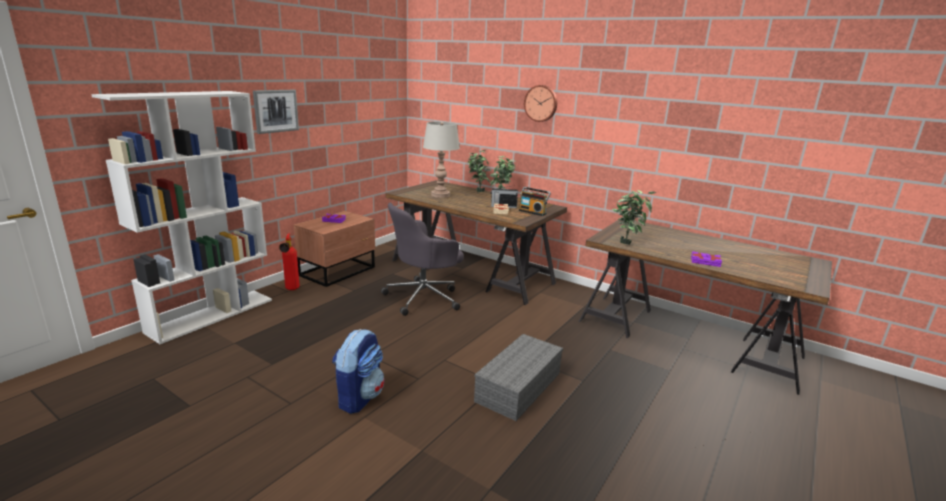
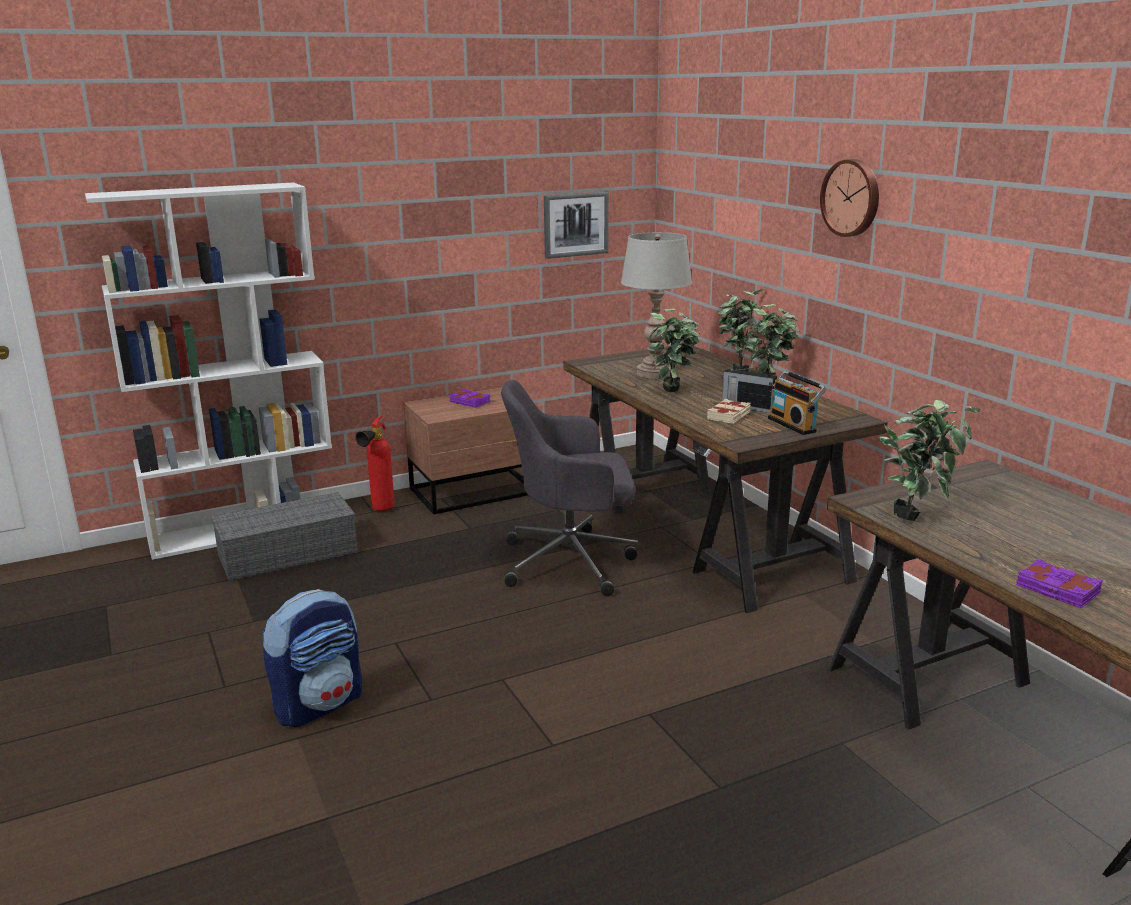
camera: 30 degrees right, 0 degrees up
picture [253,90,299,134] -> picture moved to [544,192,609,259]
grey storage box [474,334,563,421] -> grey storage box moved to [211,492,358,581]
none -> potted plant [648,308,700,392]

